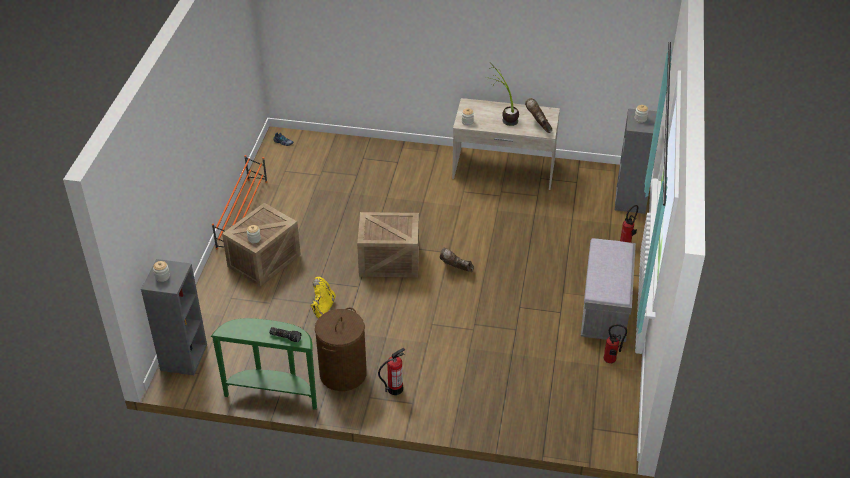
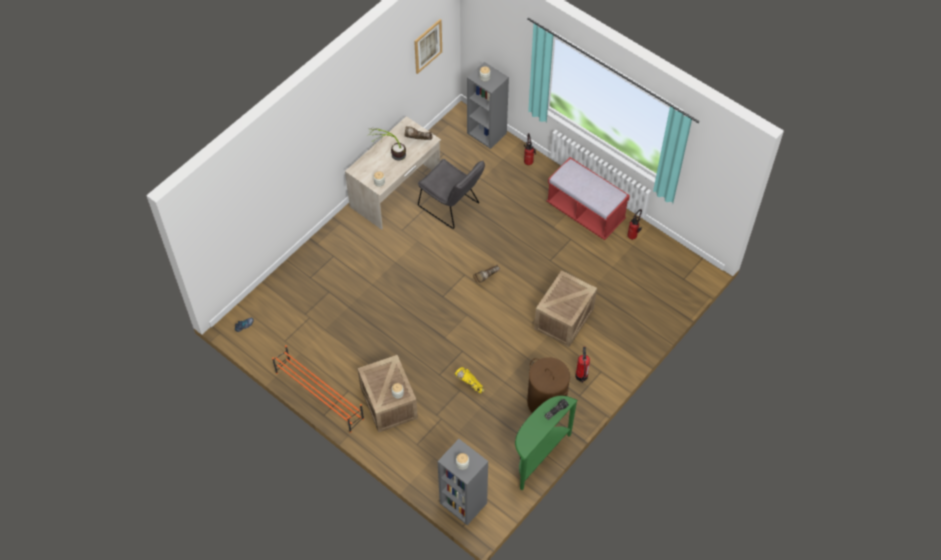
camera: 60 degrees left, 15 degrees up
crate [357,212,419,278] -> crate moved to [534,270,597,347]
grey bench [581,238,636,342] -> red bench [546,157,630,240]
none -> picture [414,19,442,74]
none -> grey chair [418,159,485,229]

